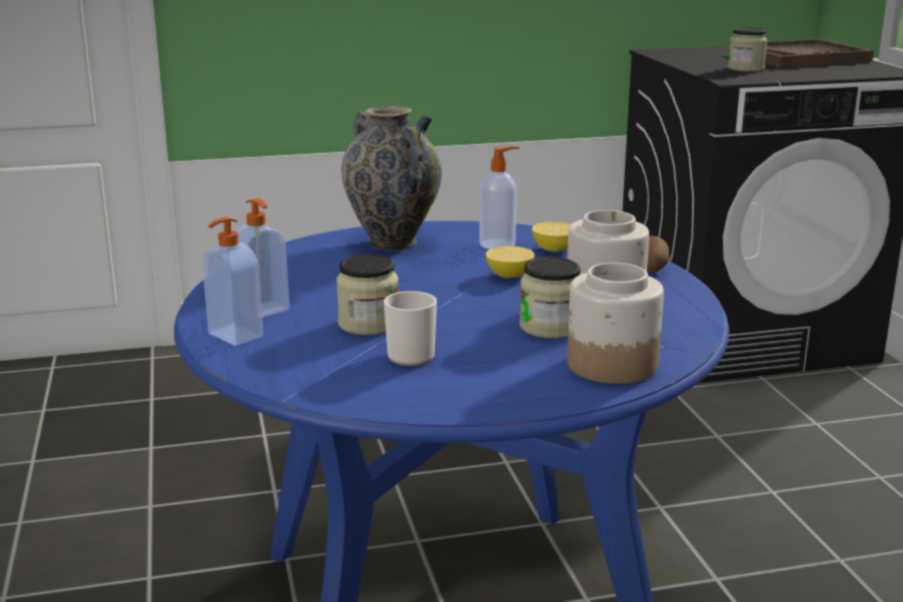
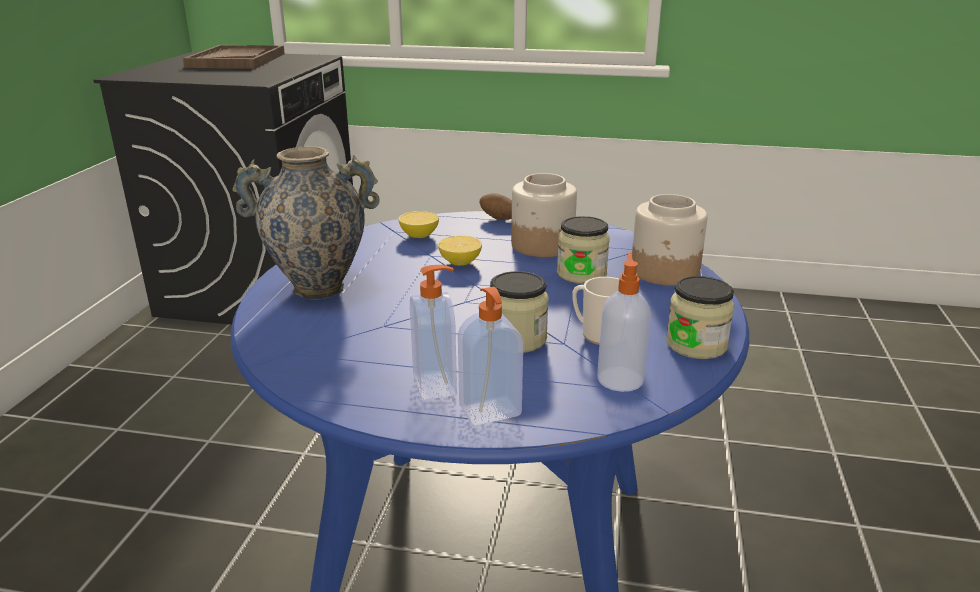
camera: 65 degrees left, 5 degrees up
soap dispenser [479,146,519,249] -> soap dispenser moved to [597,253,651,392]
jar [728,27,767,72] -> jar moved to [666,276,735,359]

